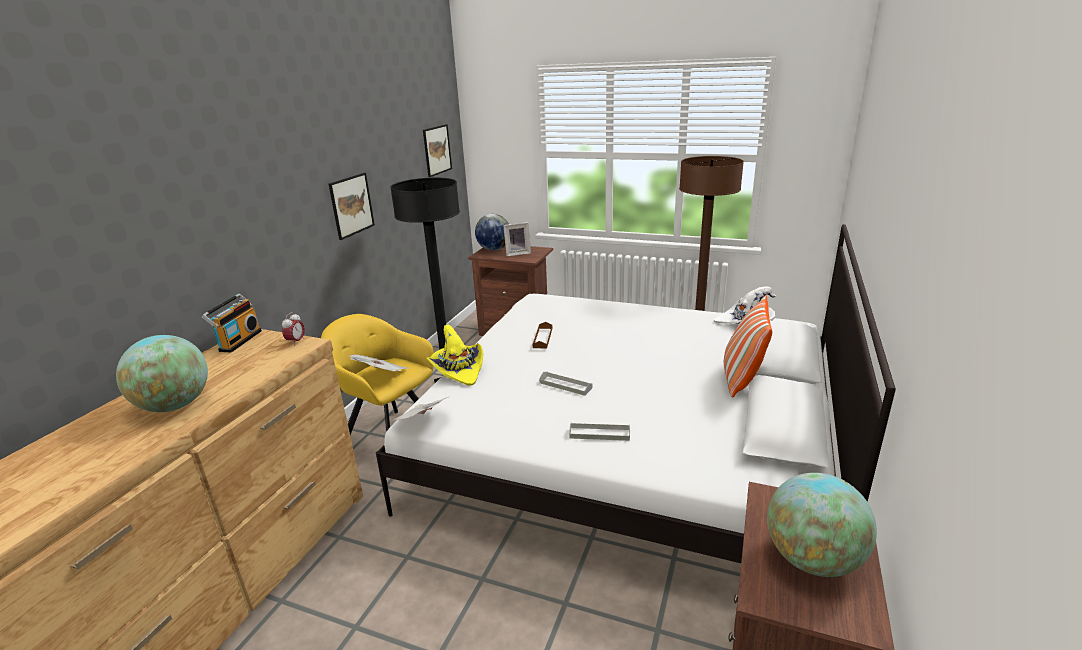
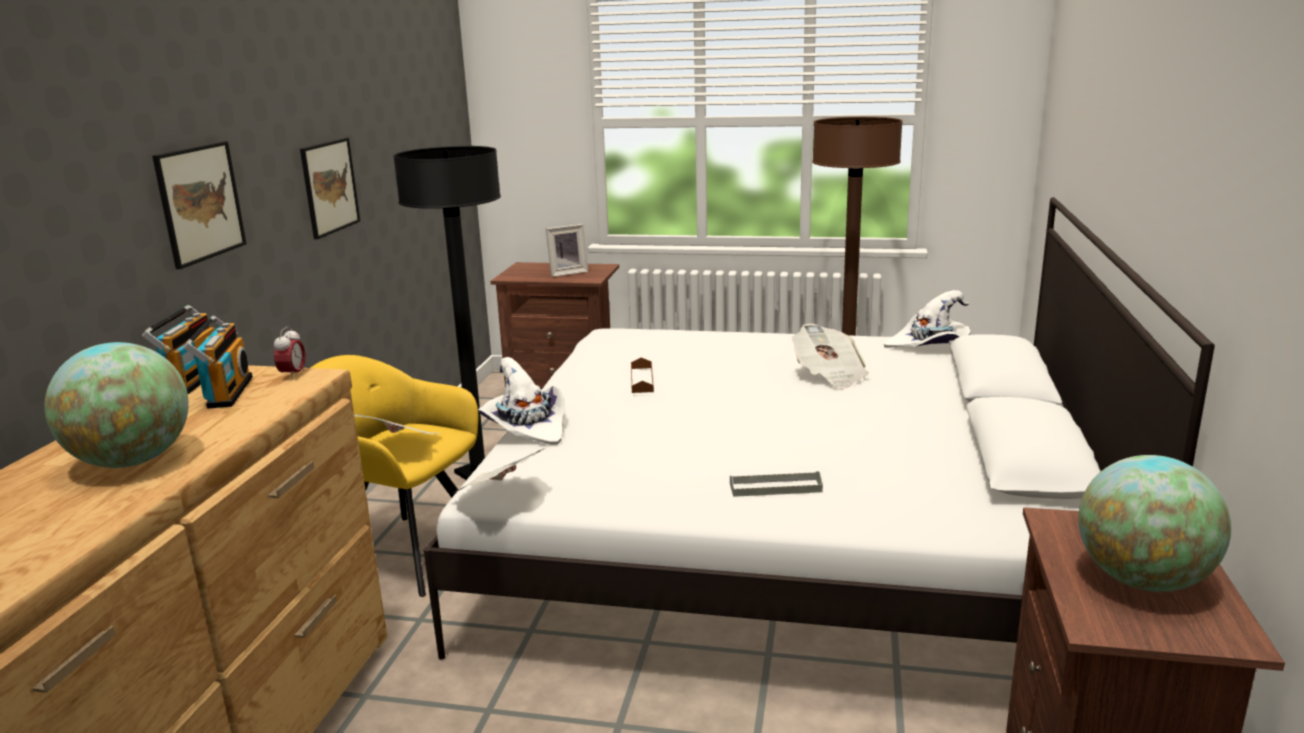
camera: 10 degrees left, 5 degrees down
picture [423,124,452,177] -> picture moved to [152,141,246,269]
yellow hat [426,324,483,386] -> white hat [478,357,565,445]
globe [475,214,509,251] -> none
grey tray [539,372,592,396] -> none
pillow [724,295,772,398] -> none
none -> radio [183,316,253,408]
none -> newspaper [792,324,869,389]

